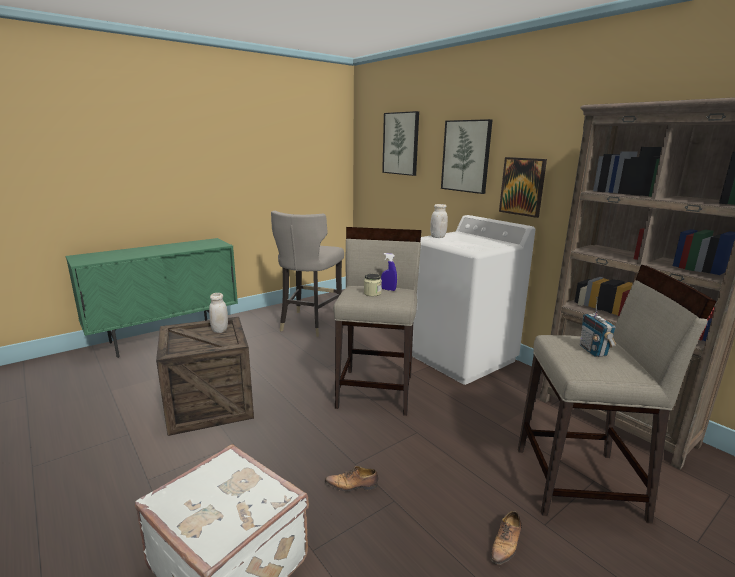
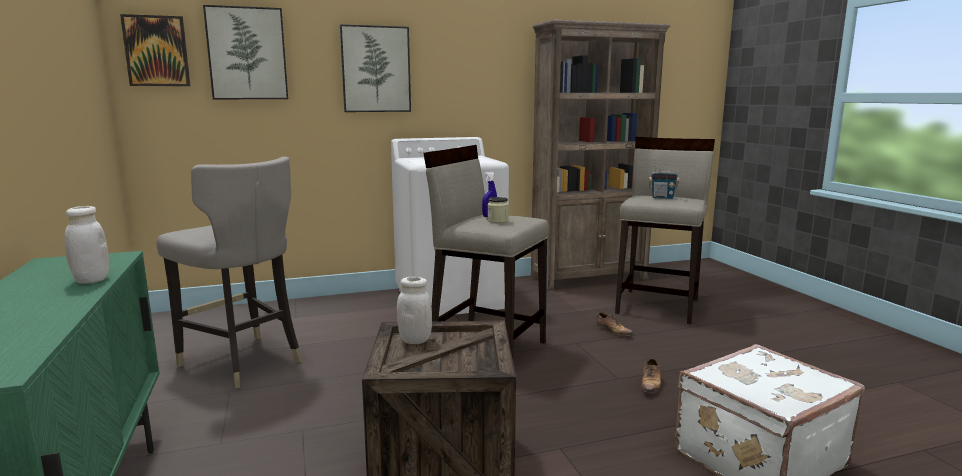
camera: 70 degrees left, 5 degrees down
white jar [430,204,448,238] -> white jar moved to [64,206,109,284]
shoe [491,511,521,565] -> shoe moved to [597,312,633,336]
picture [499,157,547,218] -> picture moved to [120,14,191,86]

